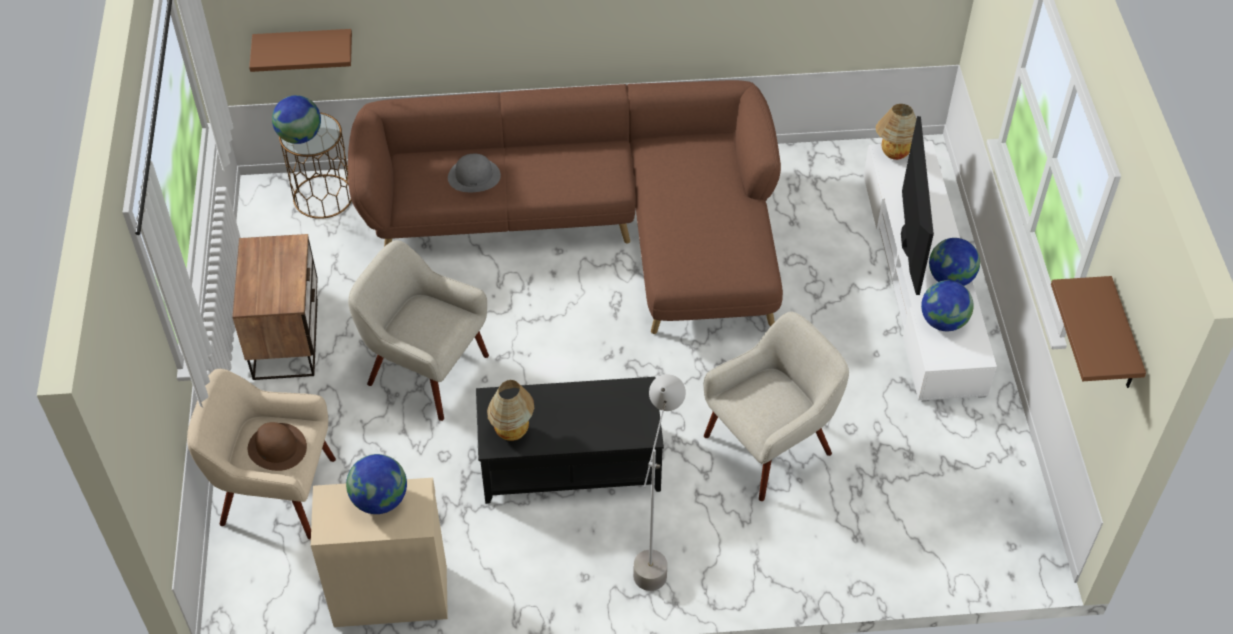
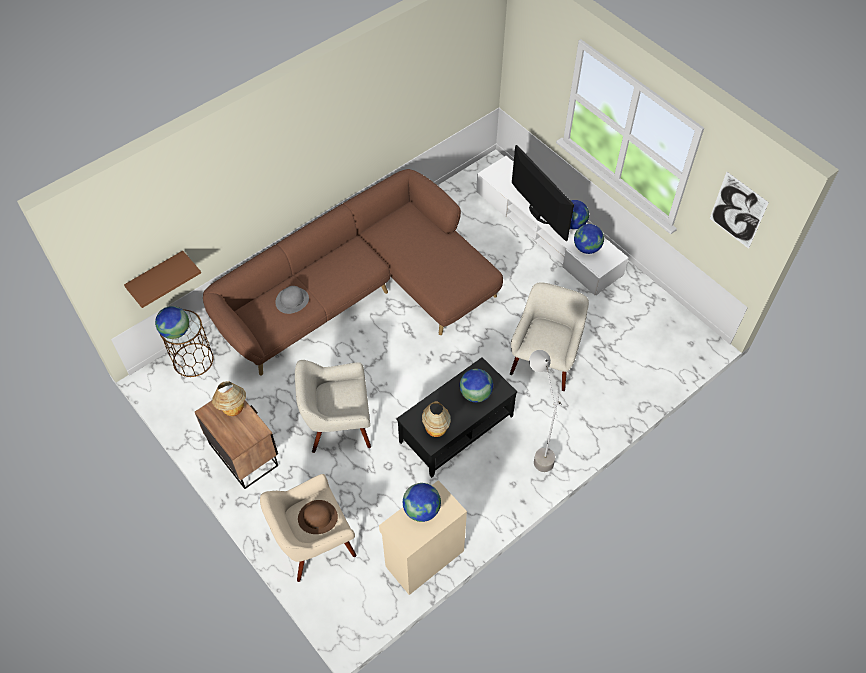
camera: 35 degrees left, 5 degrees up
table lamp [876,104,916,160] -> table lamp moved to [212,381,246,416]
brown shelf [1051,276,1146,388] -> picture [710,172,769,249]
none -> globe [460,369,493,402]

